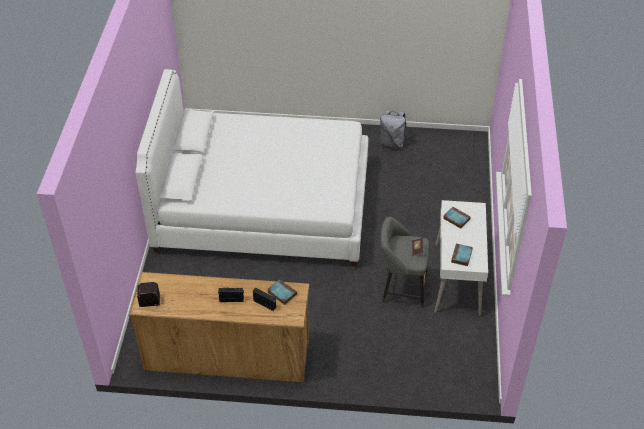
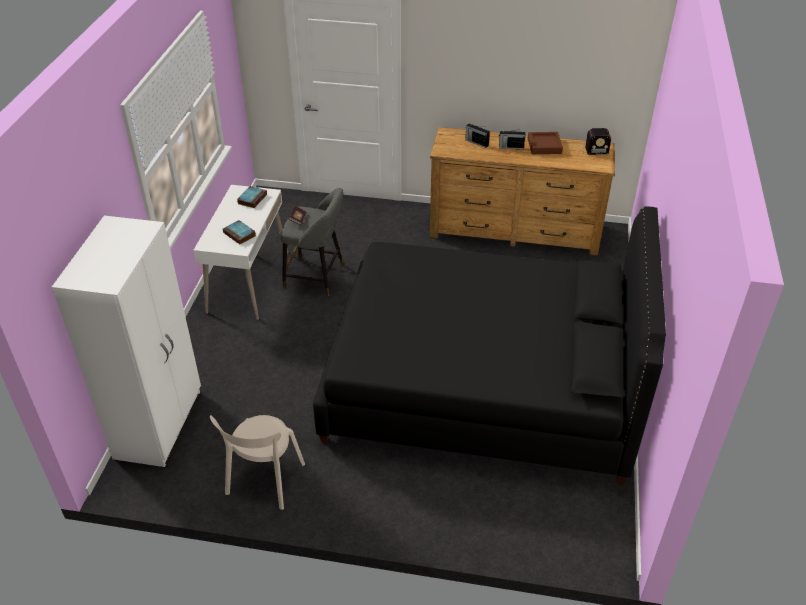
camera: 175 degrees left, 5 degrees down
white bed [136,69,369,266] -> black bed [313,206,666,485]
book [268,279,297,305] -> none
grey backpack [379,110,407,148] -> beige chair [210,415,305,510]
none -> white wardrobe [52,216,201,467]
none -> brown tray [528,132,563,154]

